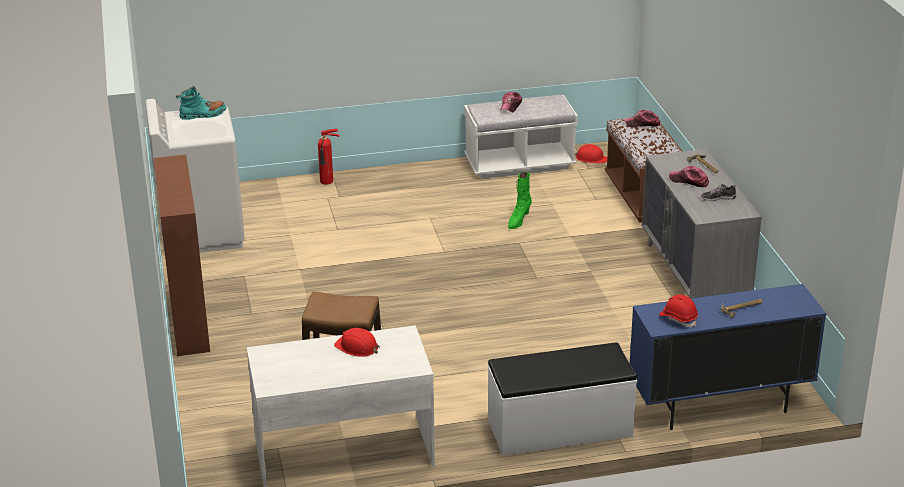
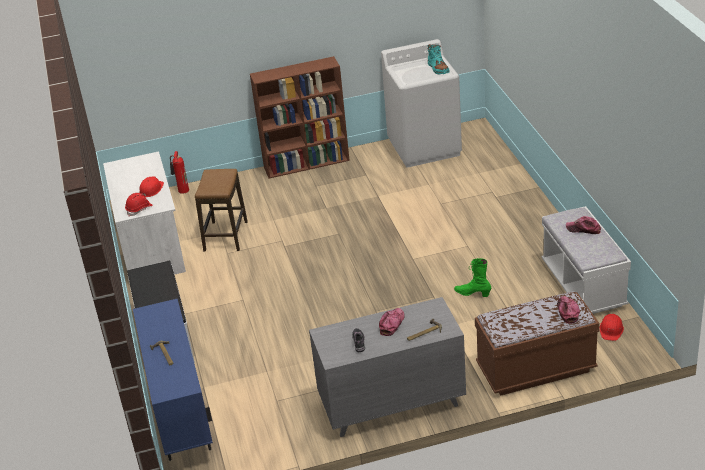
camera: 90 degrees right, 5 degrees up
fire extinguisher [318,129,339,185] -> fire extinguisher moved to [170,151,189,194]
red hard hat [659,294,698,327] -> red hard hat moved to [125,193,153,217]

